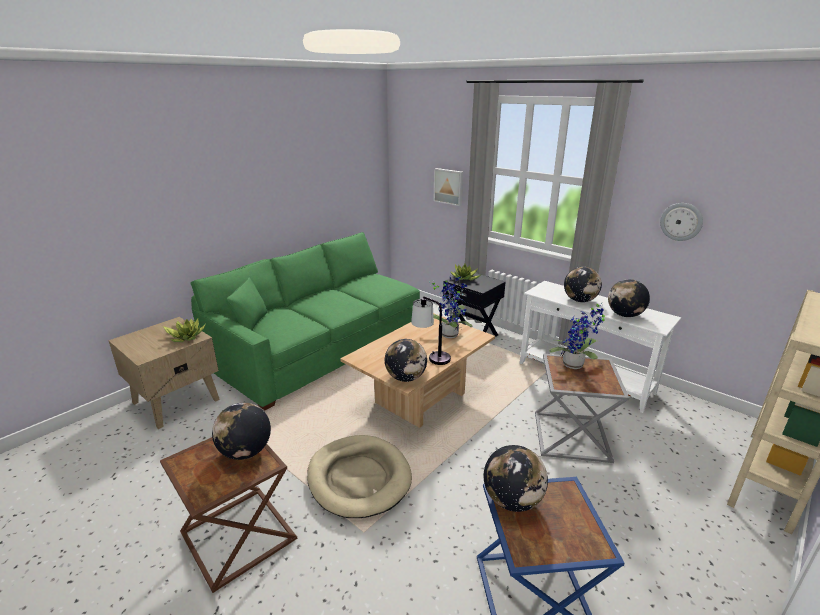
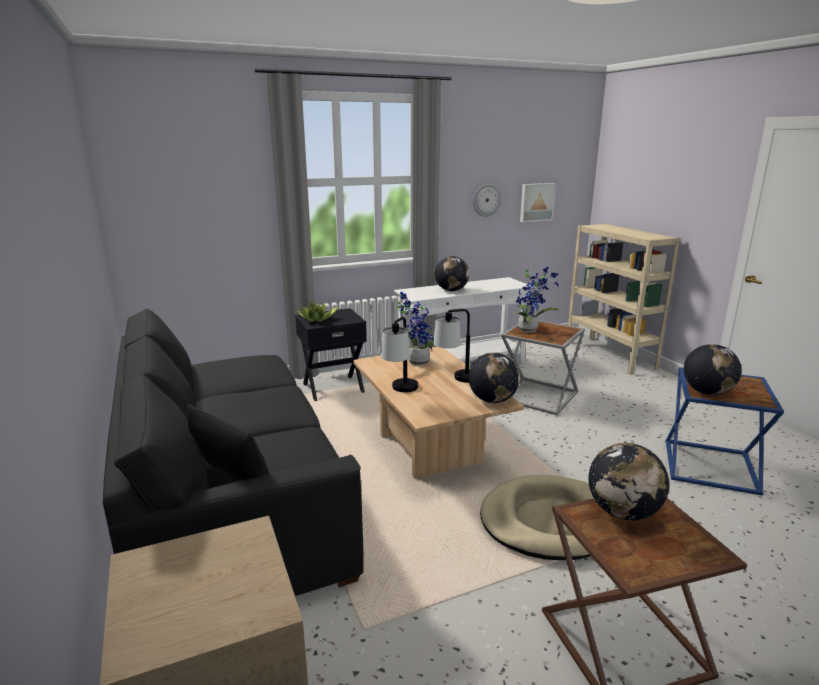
camera: 65 degrees left, 5 degrees down
potted plant [163,318,206,342] -> none
green sofa [190,232,420,410] -> black sofa [103,308,364,596]
picture [433,168,463,206] -> picture moved to [520,183,556,222]
globe [608,279,650,317] -> none
none -> table lamp [381,317,418,392]

